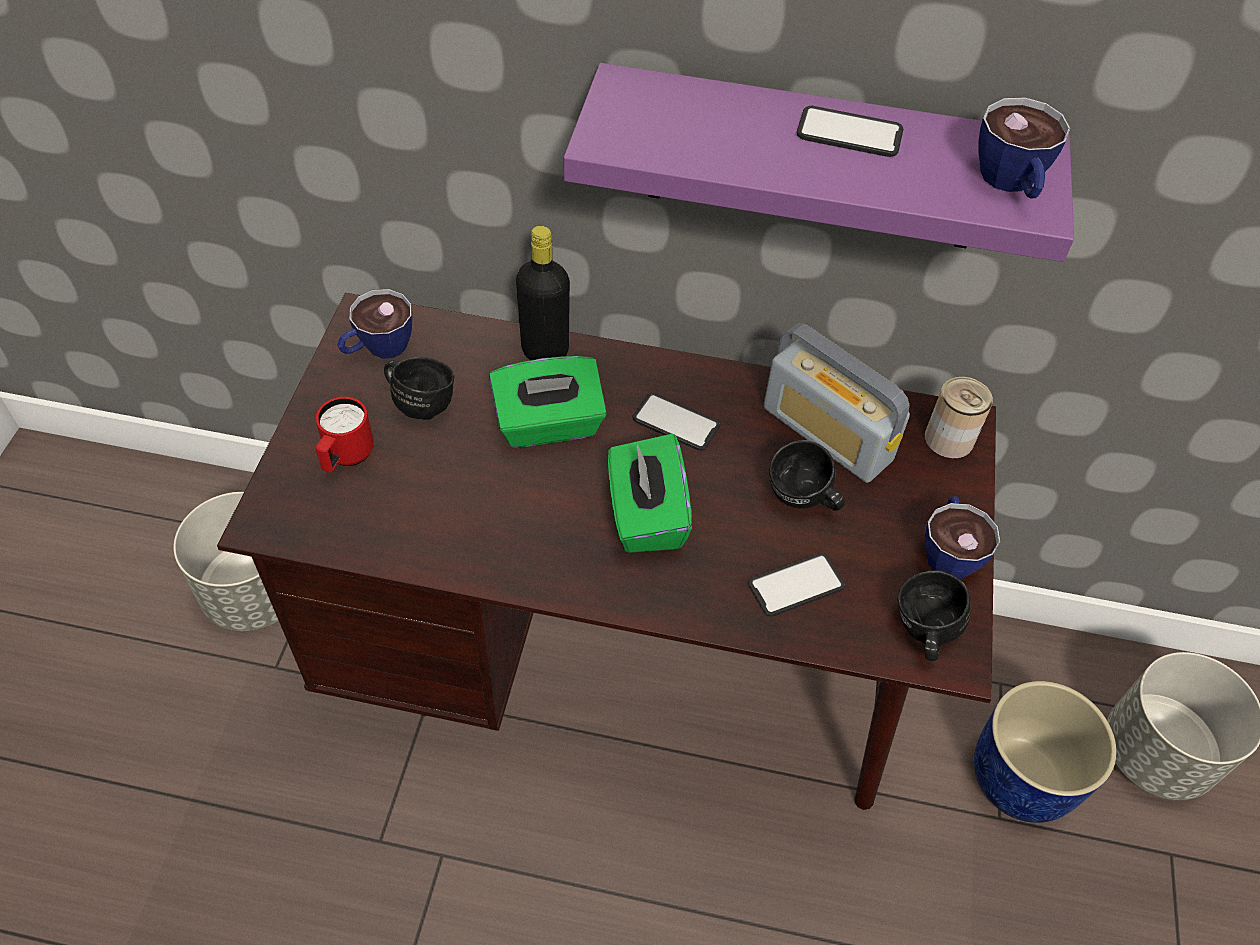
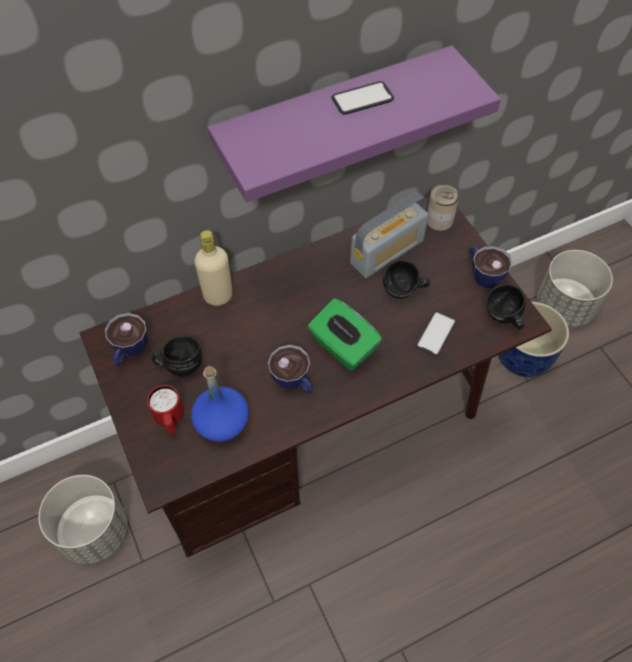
camera: 35 degrees left, 5 degrees up
green tissue box [489,356,607,448] -> none
black bottle [516,226,570,360] -> beige bottle [194,230,233,306]
phone [632,393,720,450] -> none
radio [763,323,910,483] -> radio turned 45 degrees counterclockwise [350,192,428,278]
cup [978,97,1071,198] -> cup moved to [268,345,313,393]
none -> blue bottle [191,366,249,442]

